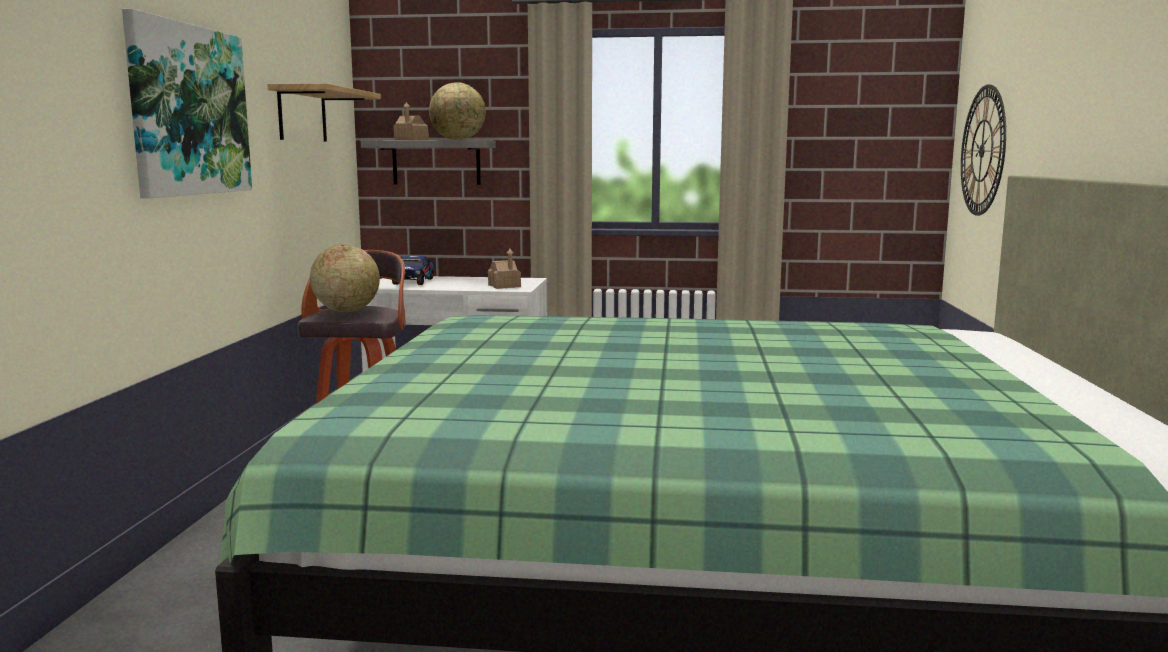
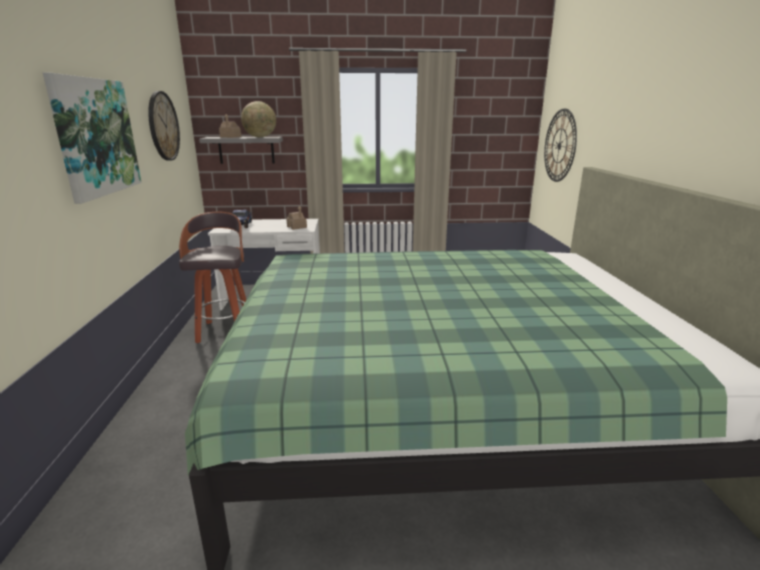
camera: 10 degrees left, 10 degrees up
shelf [267,83,381,141] -> wall clock [148,91,180,161]
globe [310,244,380,312] -> none

